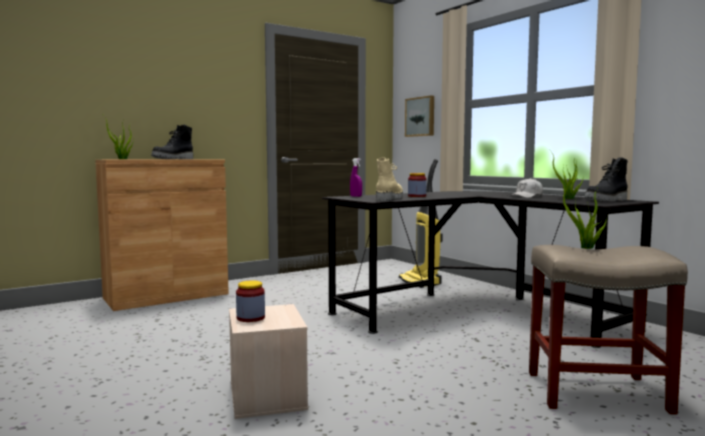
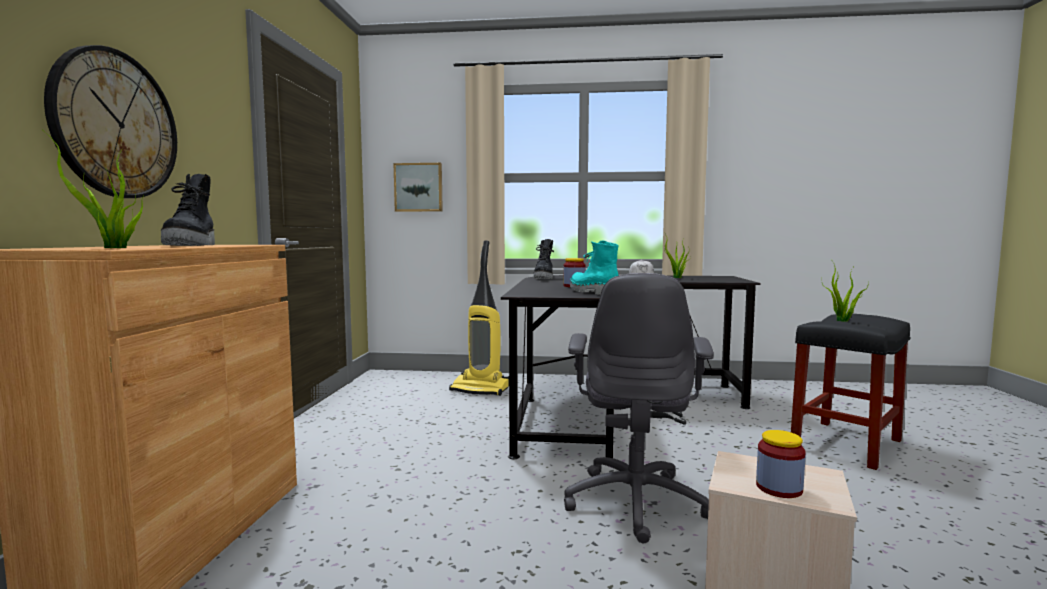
camera: 50 degrees left, 0 degrees up
purple spray bottle [350,158,362,197] -> none
beige boot [376,157,403,201] -> turquoise boot [570,240,619,295]
beige stool [529,245,688,415] -> black stool [791,314,911,470]
black boot [585,157,628,201] -> black boot moved to [533,239,554,279]
none -> wall clock [44,45,177,198]
none -> grey office chair [564,273,714,543]

